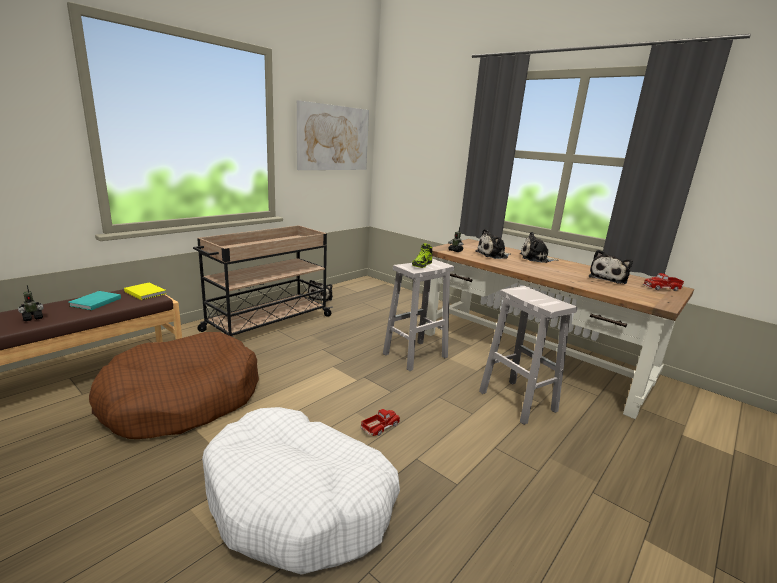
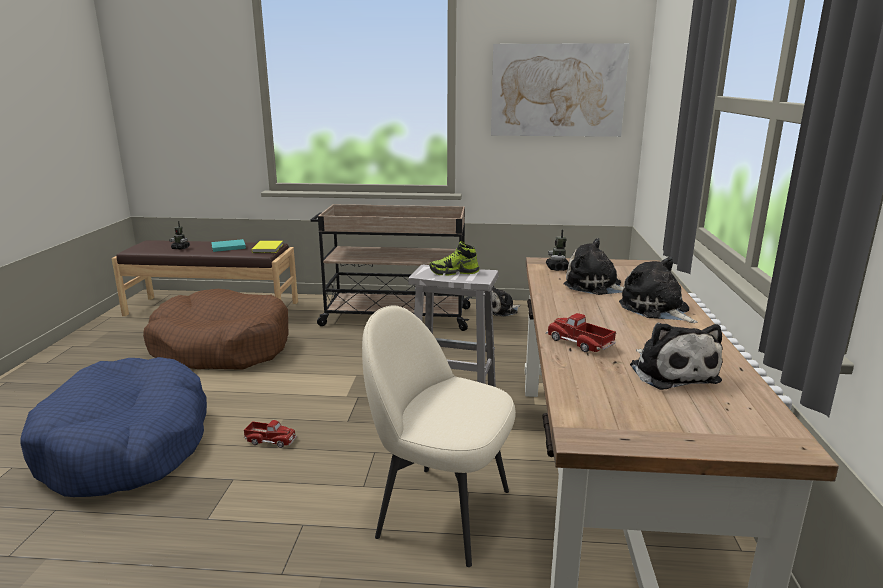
camera: 55 degrees right, 0 degrees up
white dog bed [202,407,400,575] -> blue dog bed [20,357,207,497]
white stool [479,286,577,425] -> beige chair [362,306,516,567]
plush toy [589,250,633,284] -> plush toy turned 105 degrees counterclockwise [630,323,723,390]
toy truck [643,273,684,291] -> toy truck moved to [546,313,616,352]

